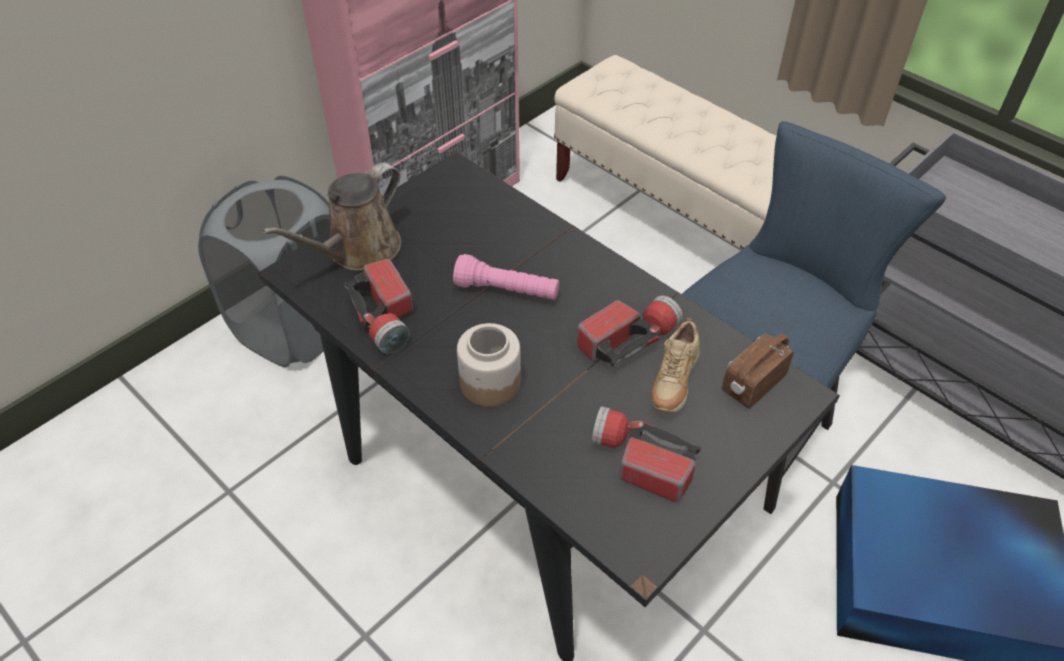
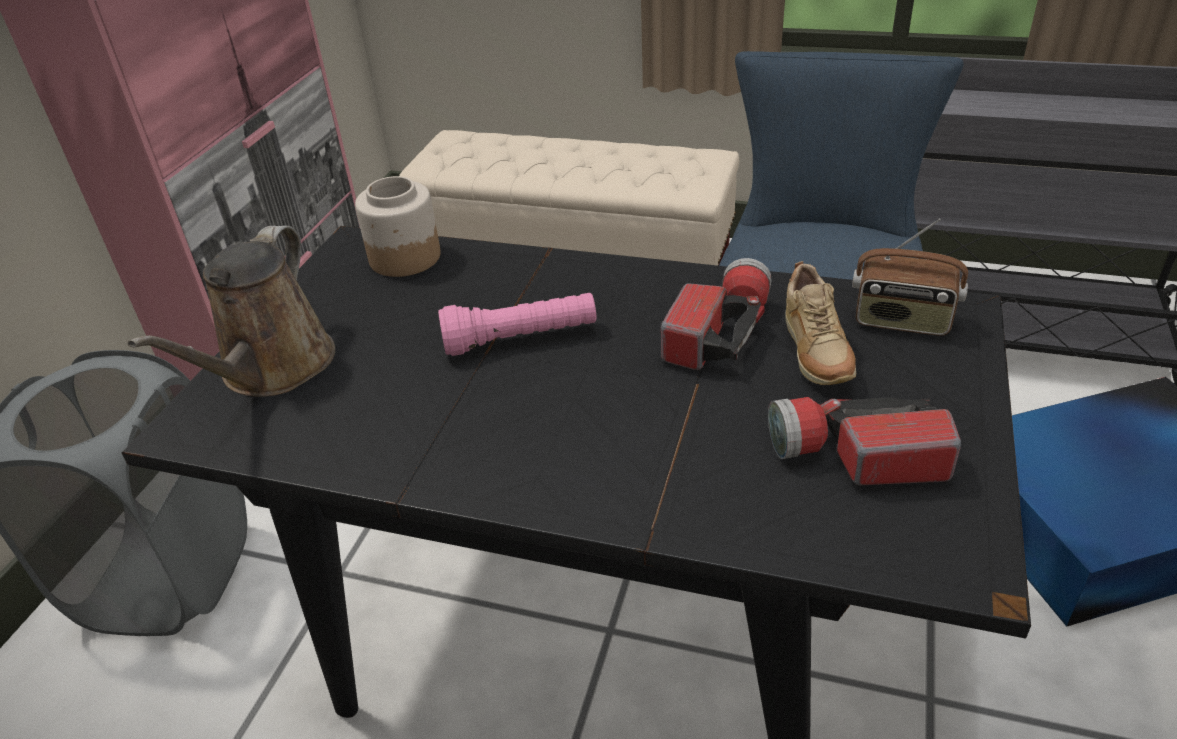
camera: 25 degrees left, 10 degrees down
flashlight [344,259,413,354] -> none
jar [457,323,521,407] -> jar moved to [355,176,441,277]
radio [722,333,794,409] -> radio turned 90 degrees counterclockwise [852,219,968,336]

